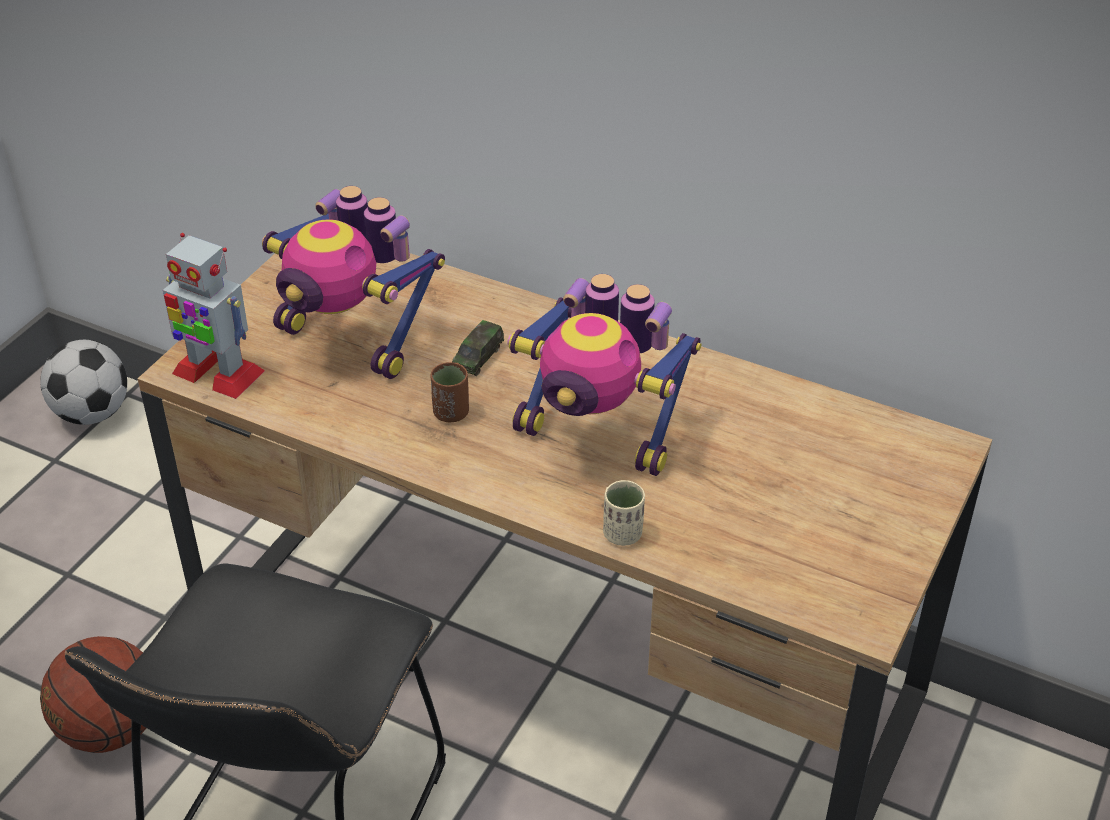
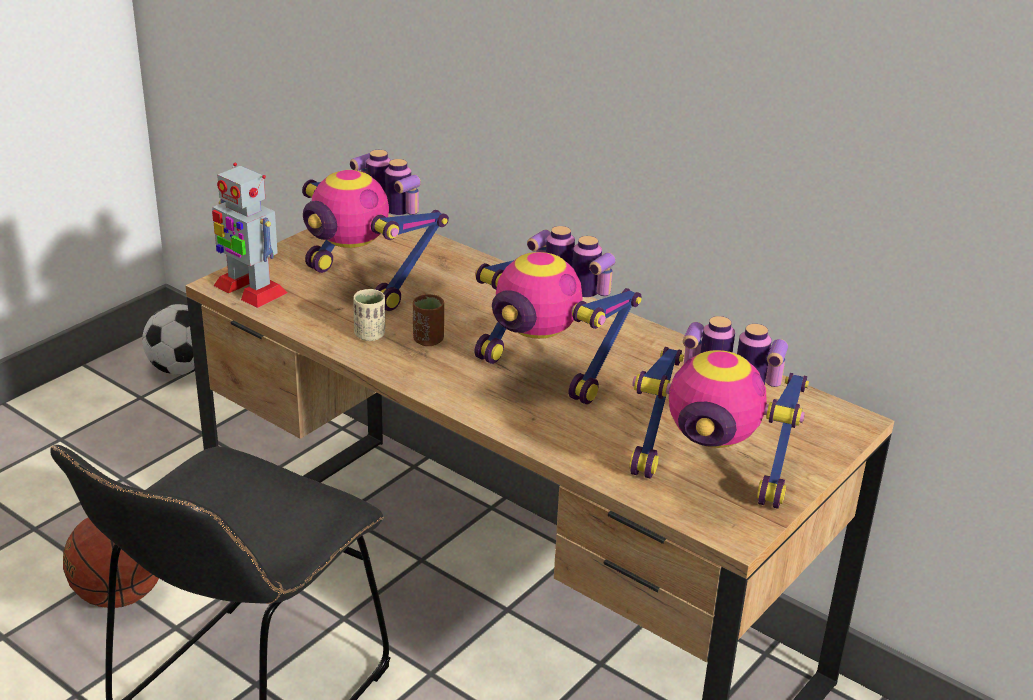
camera: 10 degrees right, 10 degrees down
toy car [452,320,504,376] -> none
beige cup [603,480,645,546] -> beige cup moved to [353,289,385,341]
none -> toy robot [629,316,809,509]

